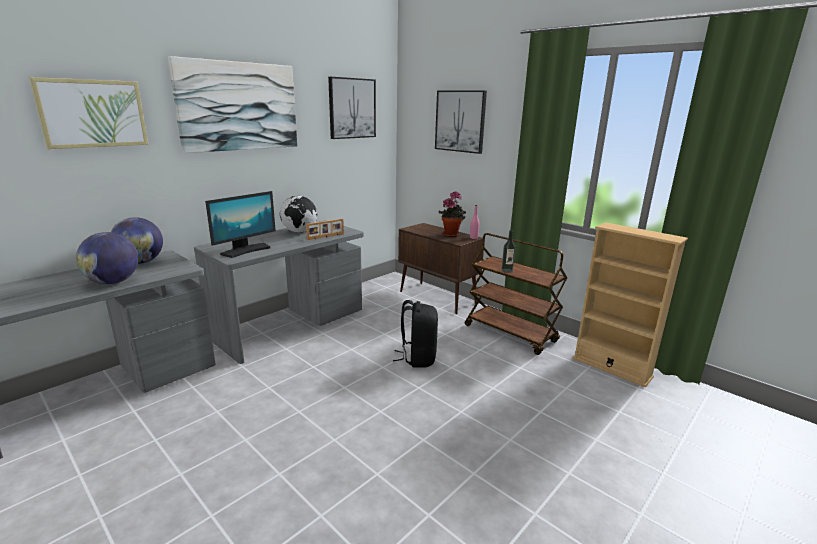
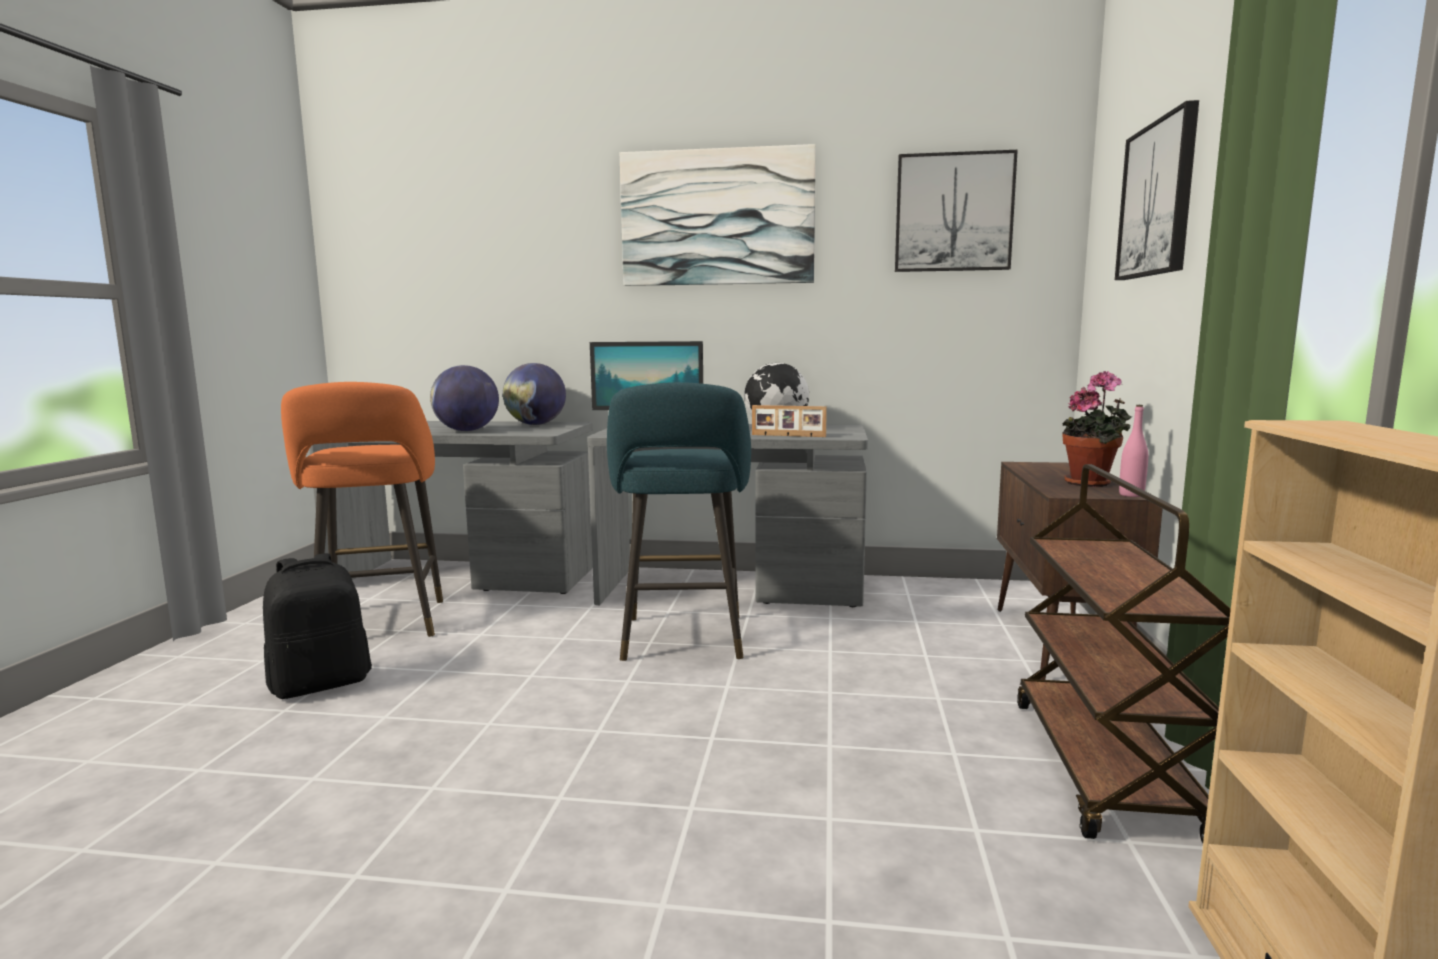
camera: 55 degrees right, 10 degrees down
picture [29,77,148,149] -> none
black backpack [393,300,438,368] -> black backpack moved to [263,553,372,699]
bottle [501,230,515,273] -> none
none -> orange stool [281,382,443,637]
none -> turquoise stool [607,382,751,661]

